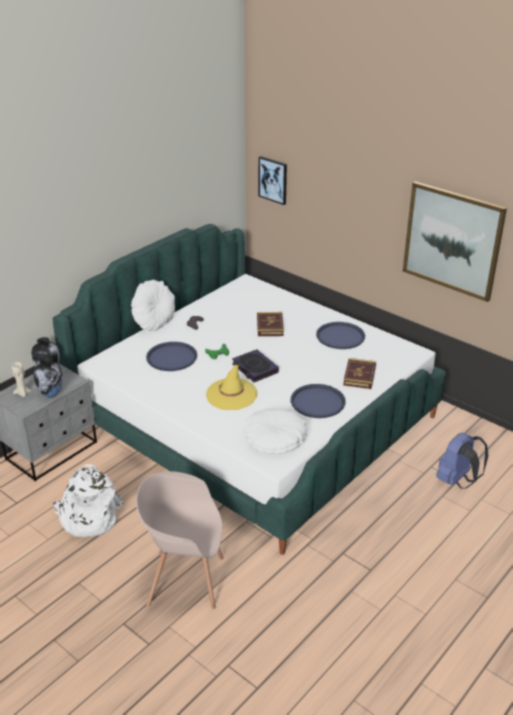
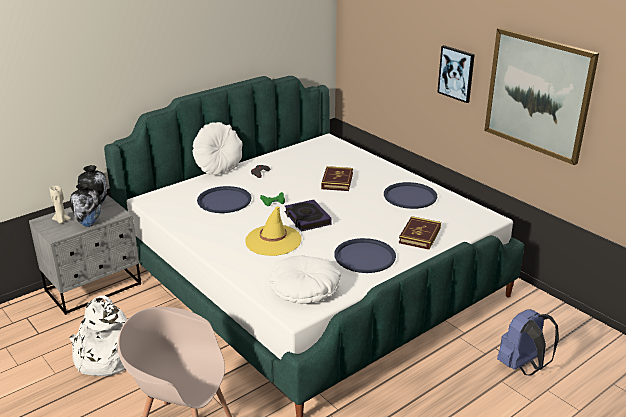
camera: 10 degrees right, 5 degrees down
picture [259,156,287,205] -> picture moved to [437,45,475,103]

